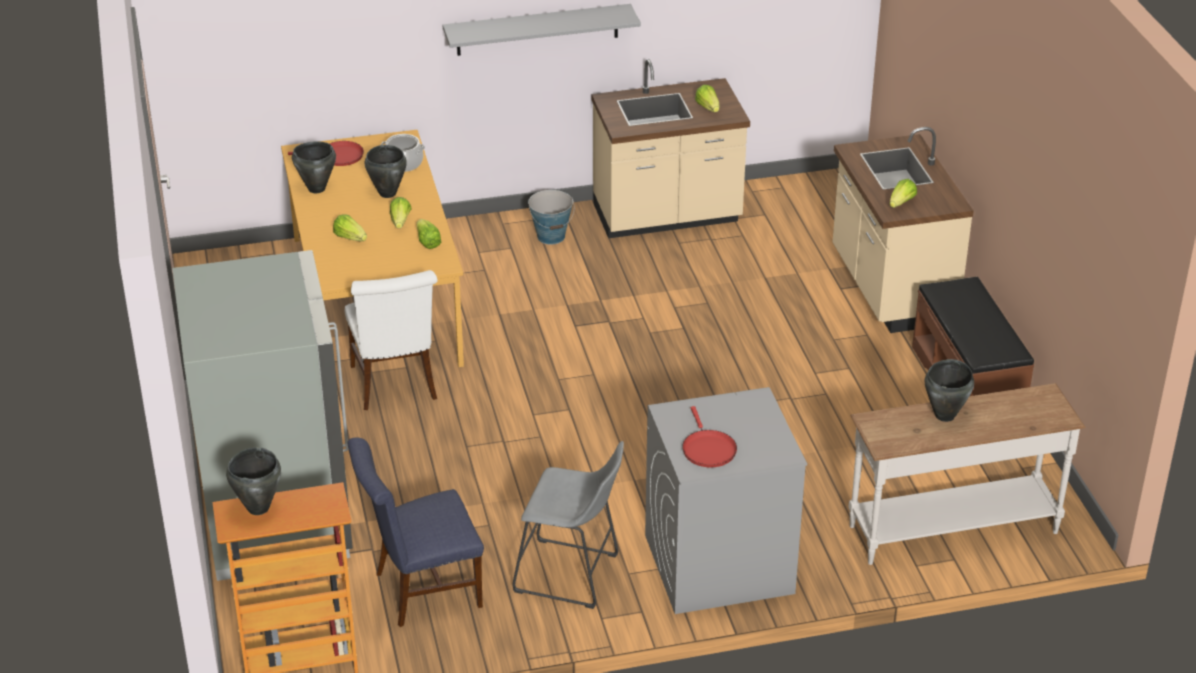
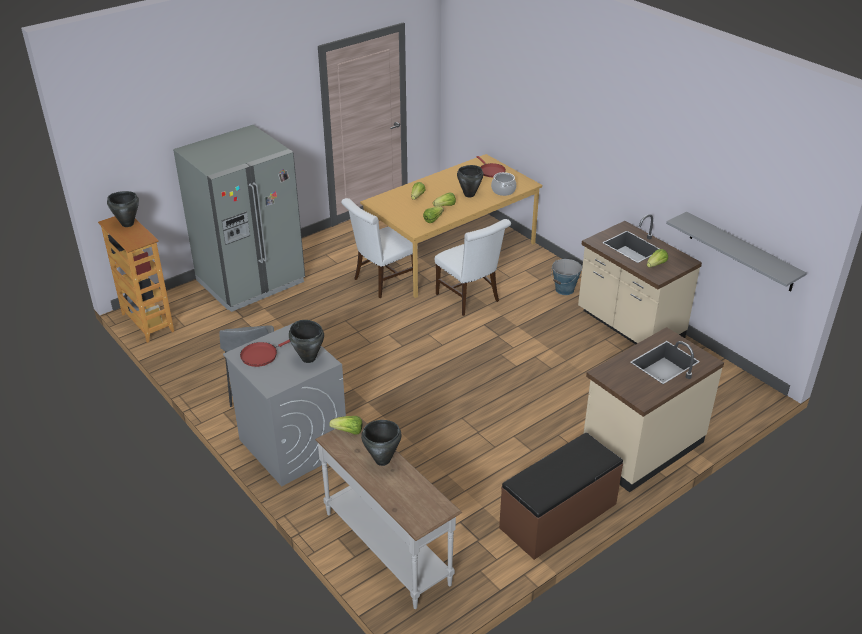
camera: 65 degrees right, 0 degrees up
black cooking pot [292,141,336,193] -> black cooking pot moved to [289,320,324,363]
blue chair [348,438,484,627] -> none
grey shelf [443,4,641,56] -> grey shelf moved to [666,212,807,291]
lettuce [889,179,917,208] -> lettuce moved to [329,416,362,435]
none -> white chair [435,219,511,316]

